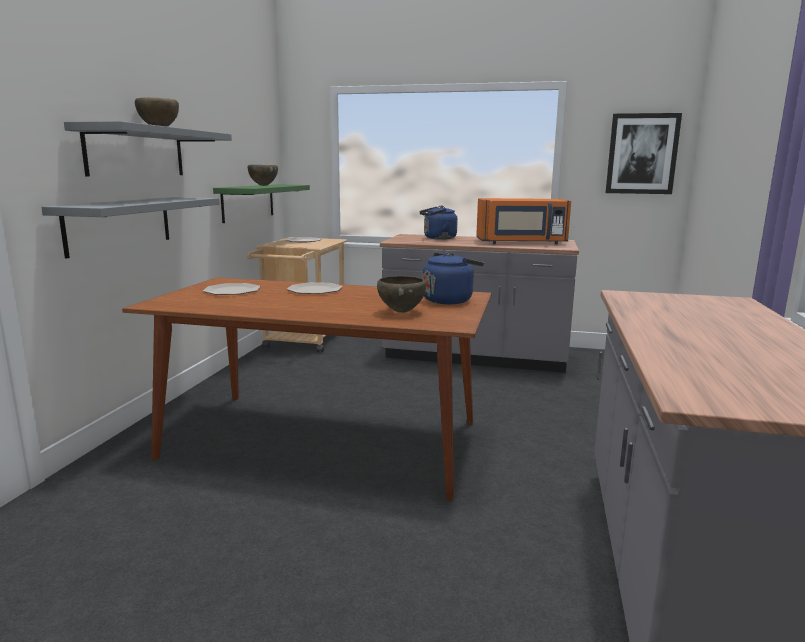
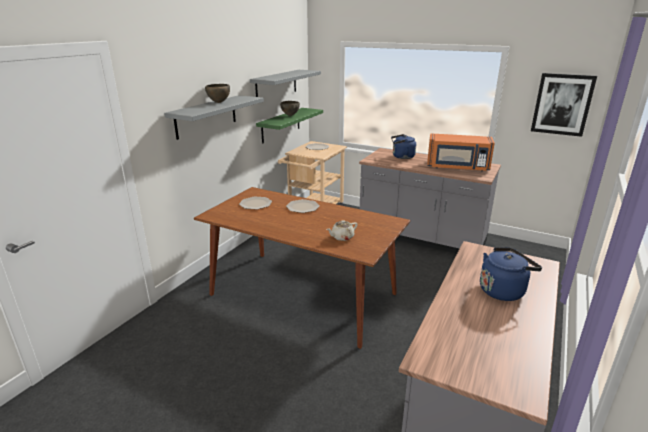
camera: 15 degrees right, 10 degrees up
grey shelf [41,197,219,259] -> grey shelf moved to [250,70,321,97]
brown bowl [377,276,426,313] -> beige teapot [327,220,358,241]
blue kettle [423,252,484,304] -> blue kettle moved to [480,247,542,301]

